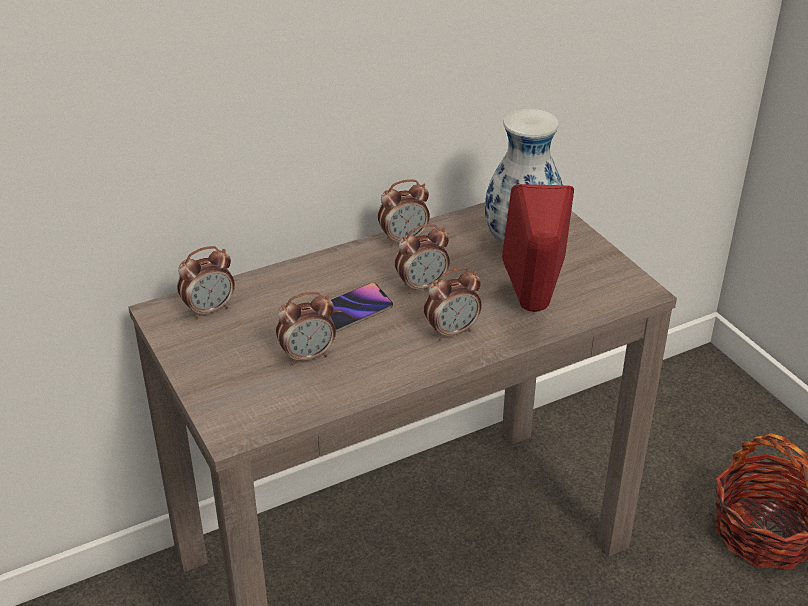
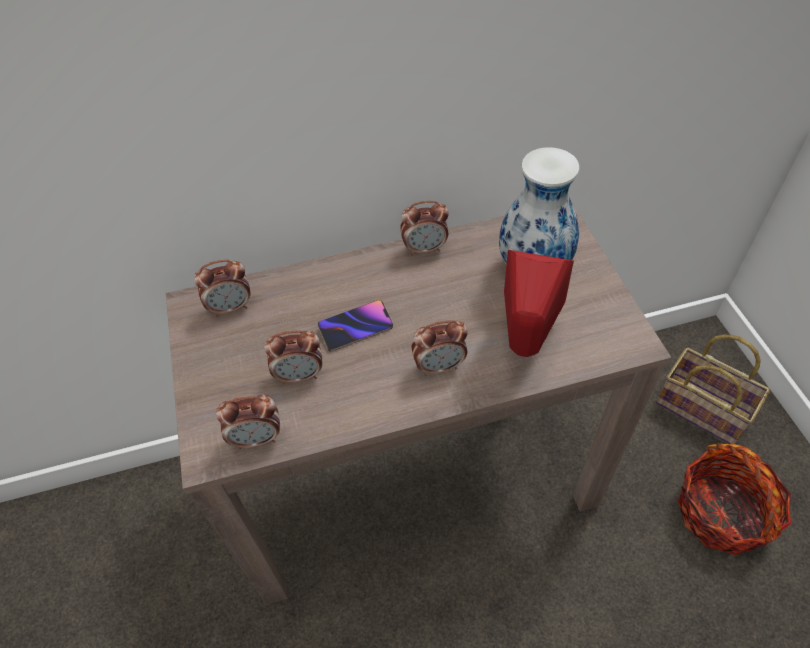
camera: 15 degrees right, 15 degrees up
alarm clock [395,224,450,294] -> alarm clock moved to [216,395,280,449]
none -> basket [656,335,770,444]

